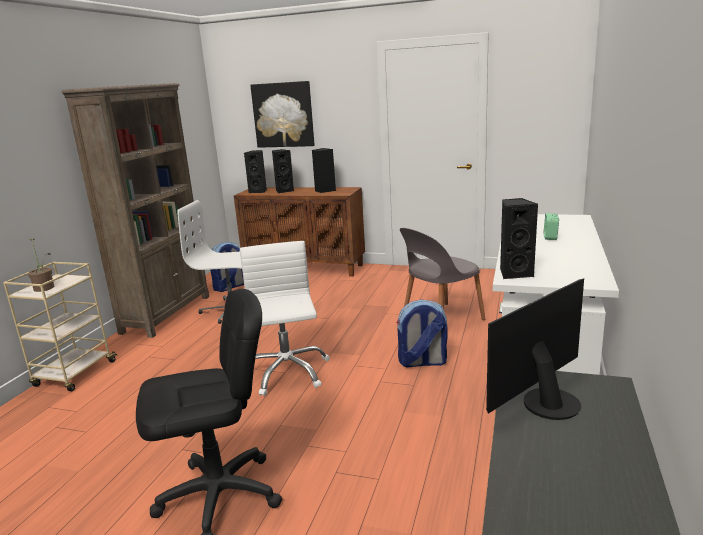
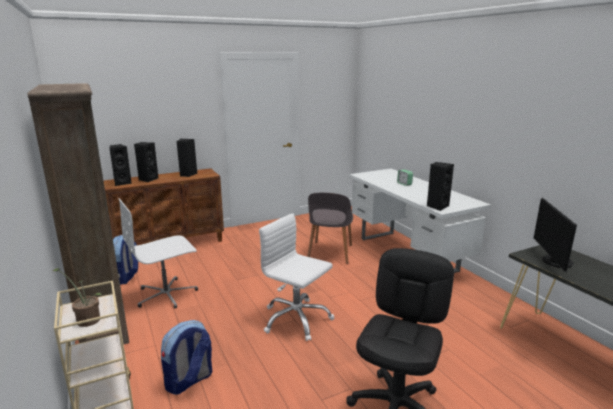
camera: 45 degrees left, 0 degrees up
picture [250,81,315,148] -> none
backpack [396,300,448,368] -> backpack moved to [161,320,212,395]

